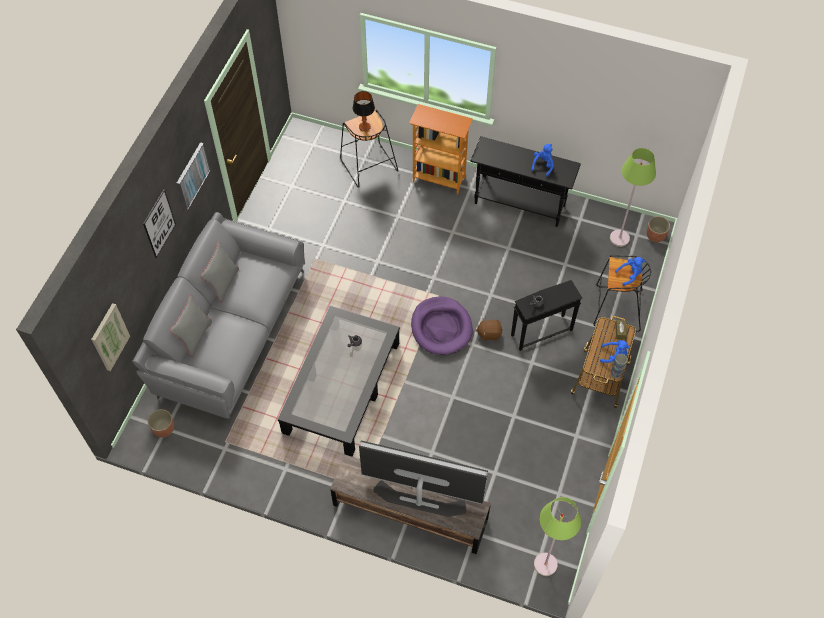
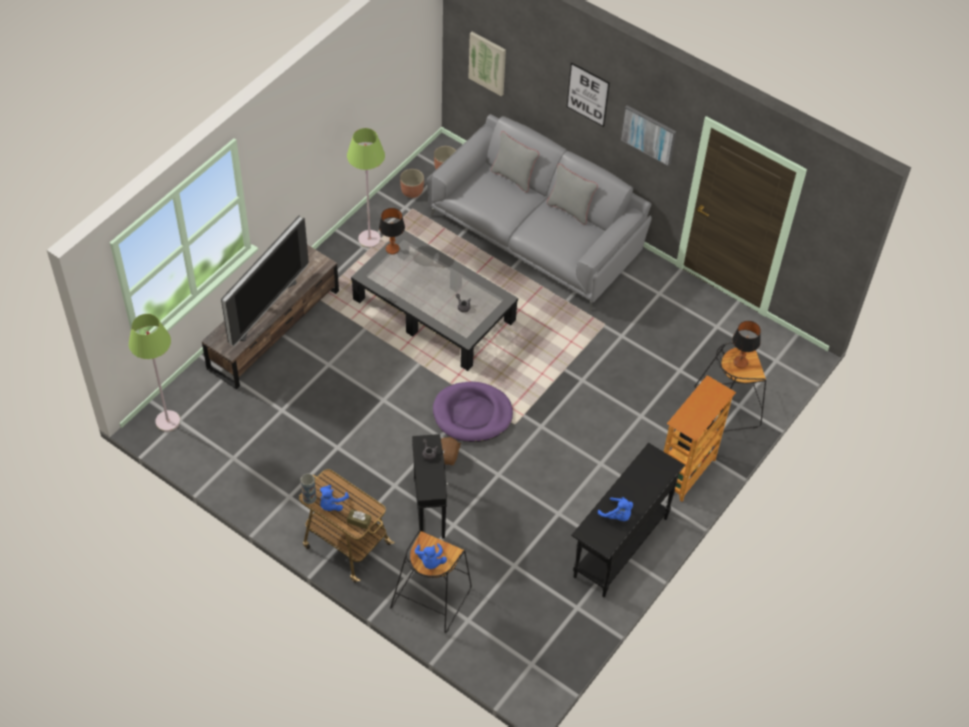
camera: 105 degrees right, 5 degrees down
green floor lamp [610,148,656,247] -> green floor lamp moved to [347,128,385,248]
planter [647,216,670,242] -> planter moved to [400,169,424,198]
none -> table lamp [379,208,405,254]

